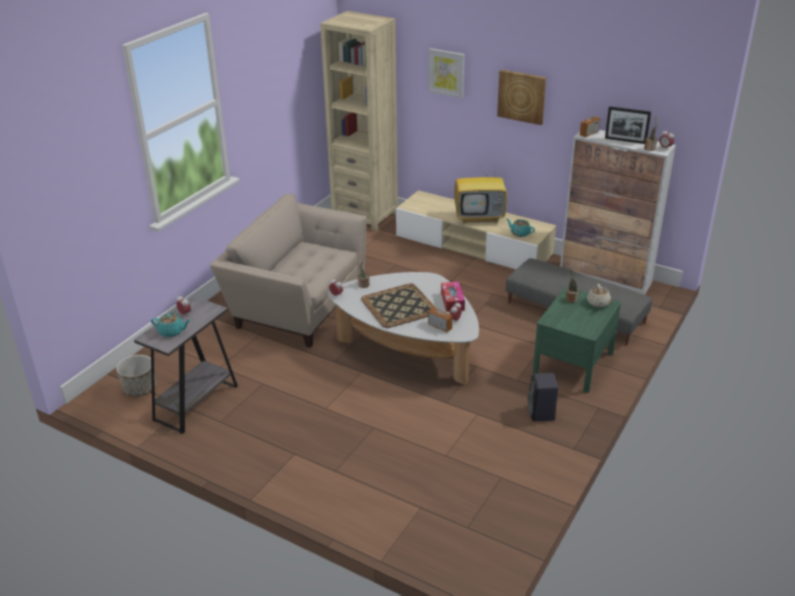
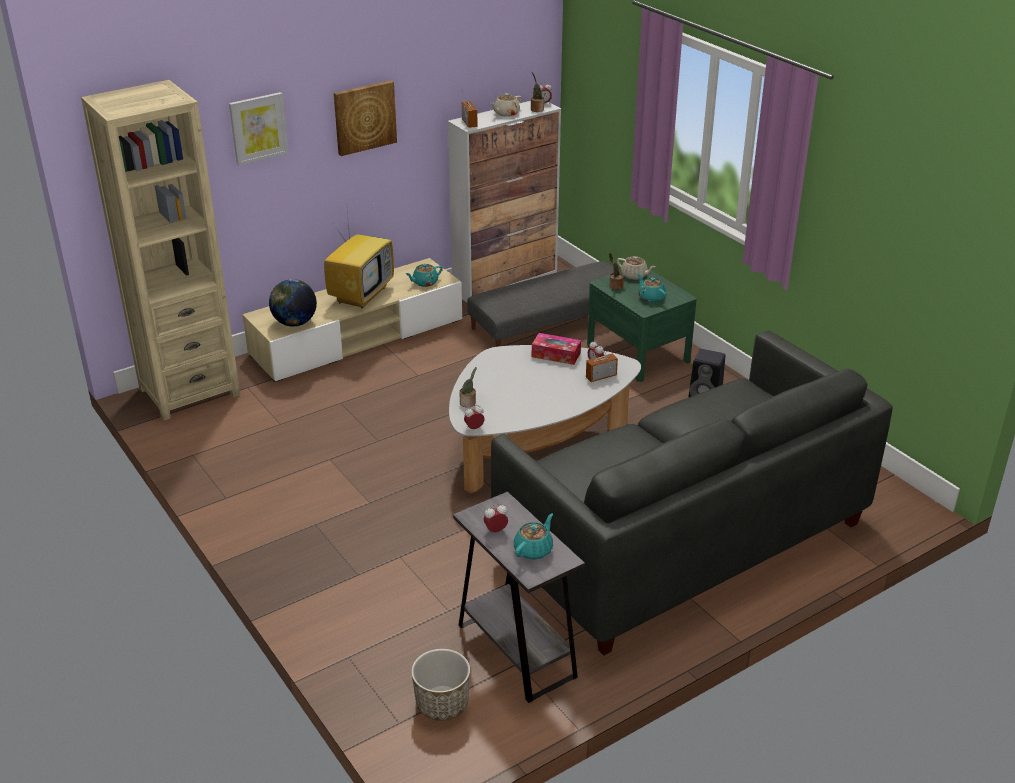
camera: 65 degrees left, 0 degrees up
beige armchair [210,194,367,348] -> none
tray [361,283,437,328] -> none
picture frame [605,106,651,144] -> beige teapot [490,93,522,117]
none -> globe [269,279,317,327]
none -> grey sofa [491,331,893,655]
none -> turquoise teapot [638,273,666,302]

